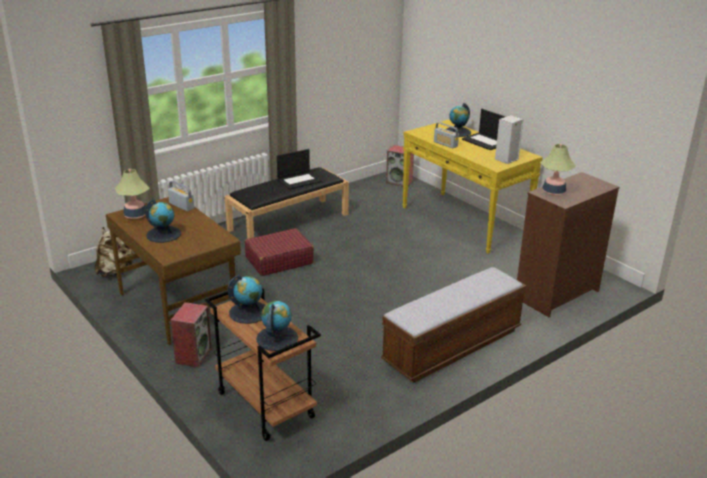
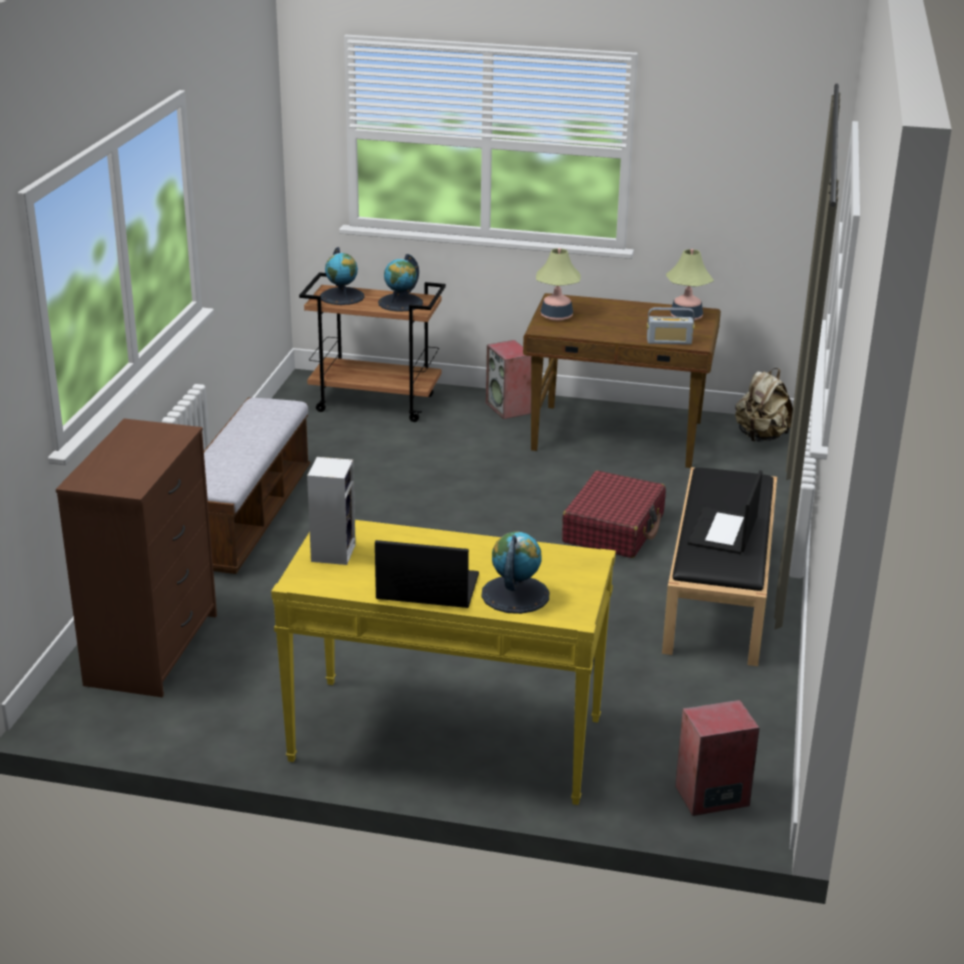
camera: 140 degrees right, 0 degrees up
globe [145,199,181,243] -> none
radio [434,122,459,148] -> none
table lamp [540,144,576,196] -> table lamp moved to [536,248,581,321]

